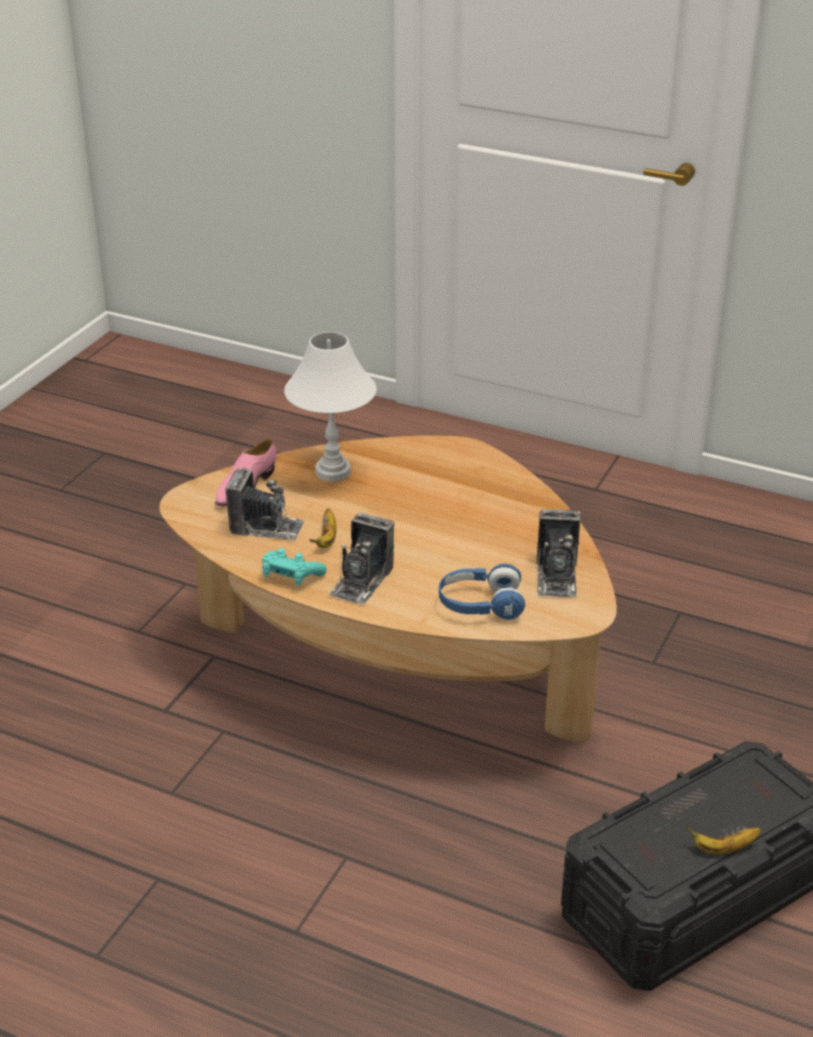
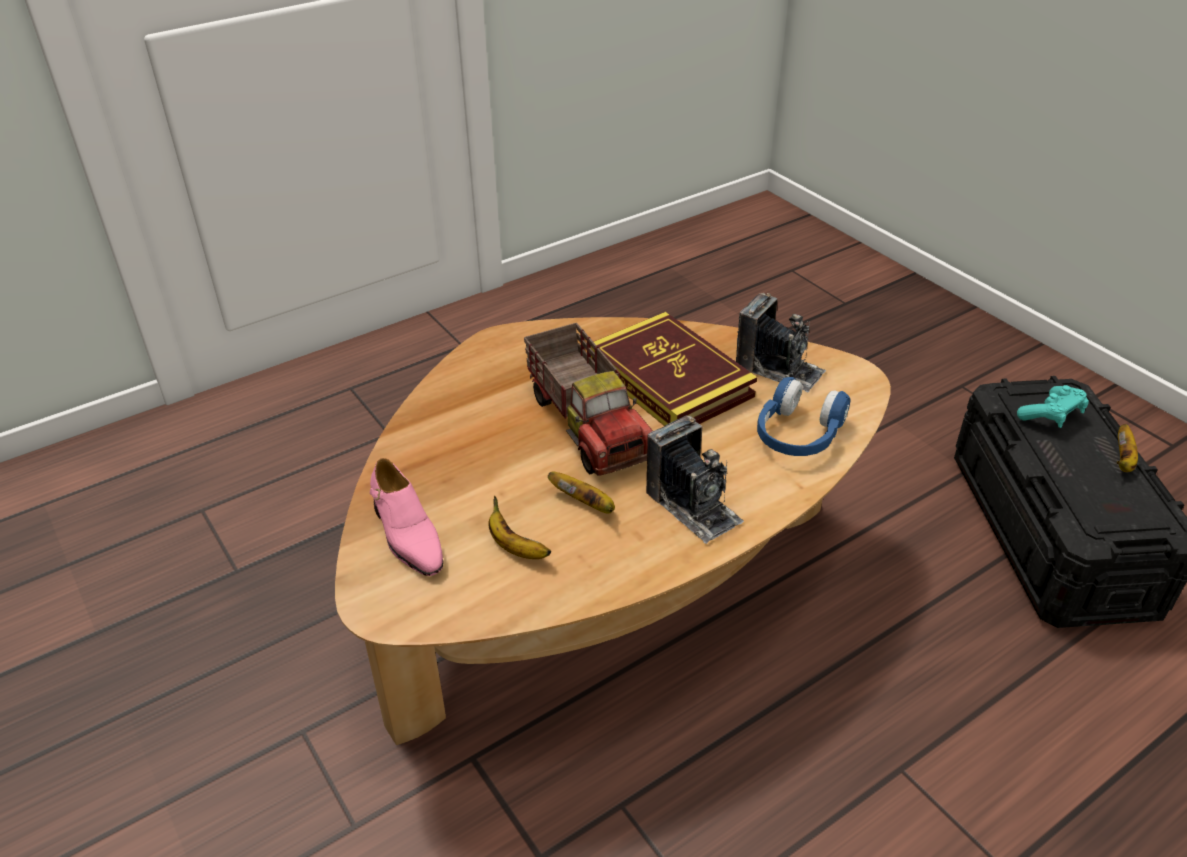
camera: 60 degrees left, 5 degrees up
camera [225,467,304,541] -> banana [488,496,551,559]
turquoise game controller [262,548,327,586] -> turquoise game controller moved to [1017,385,1089,428]
white table lamp [284,332,377,482] -> none
none -> toy truck [524,323,653,476]
none -> book [591,312,757,426]

